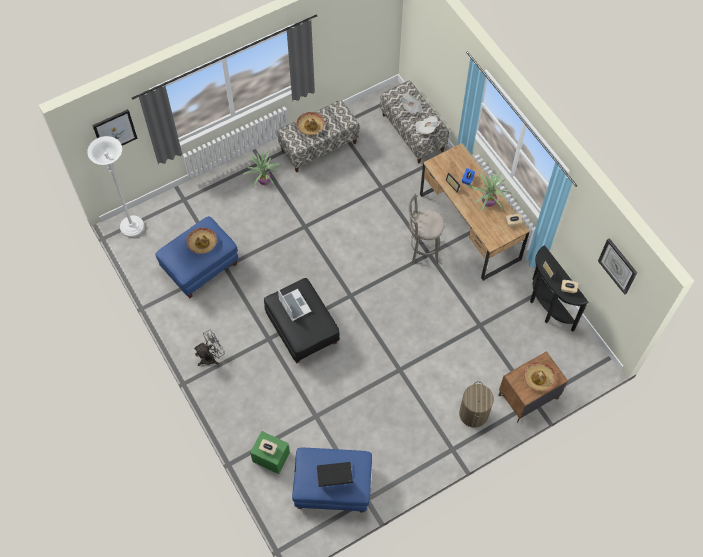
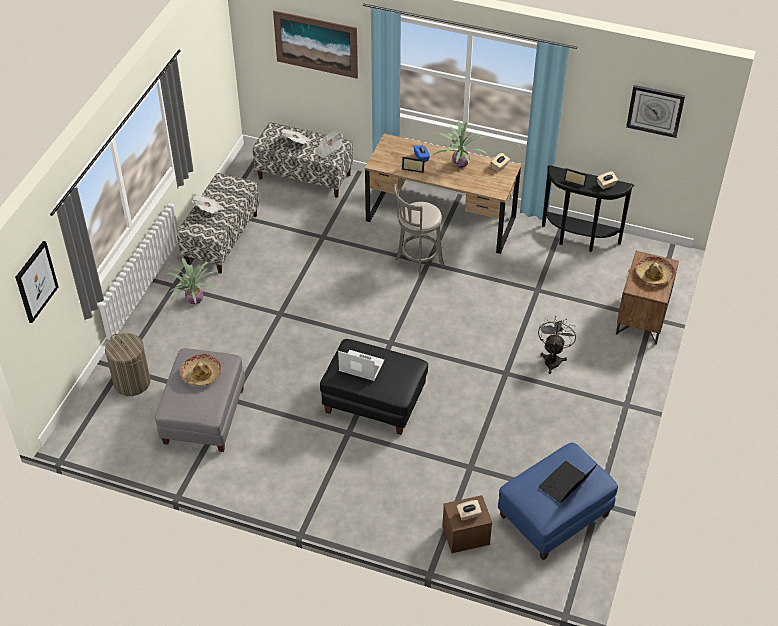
camera: 40 degrees left, 15 degrees down
white floor lamp [87,136,144,237] -> none
blue ottoman [155,216,238,298] -> grey ottoman [155,348,245,452]
grey fan [194,329,224,366] -> grey fan moved to [538,316,577,374]
green storage box [250,431,290,474] -> brown storage box [442,495,493,553]
hat [296,112,325,135] -> newspaper [192,195,225,214]
laundry basket [459,381,494,428] -> laundry basket moved to [105,333,151,396]
none -> picture [273,11,358,79]

